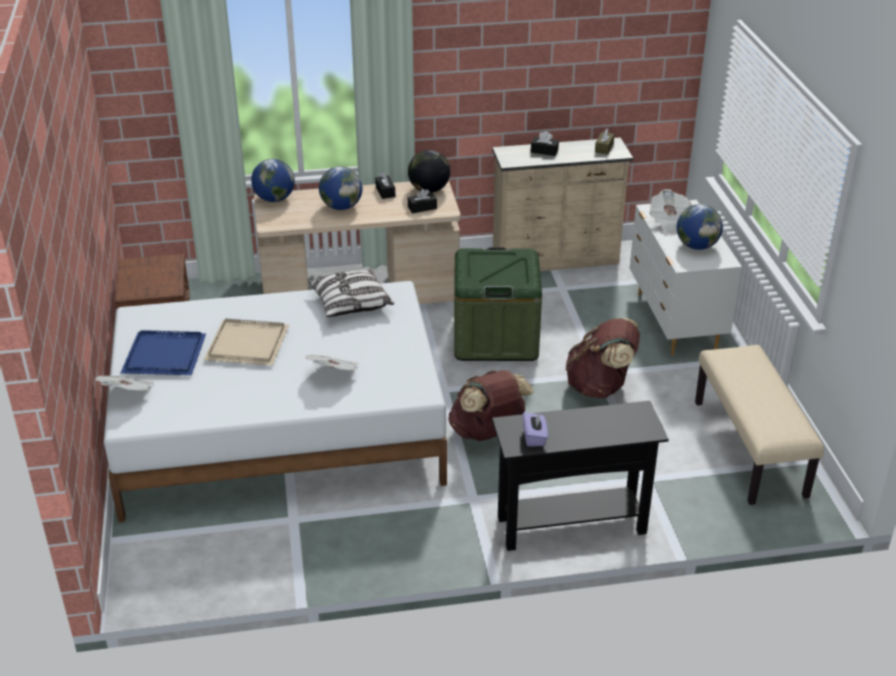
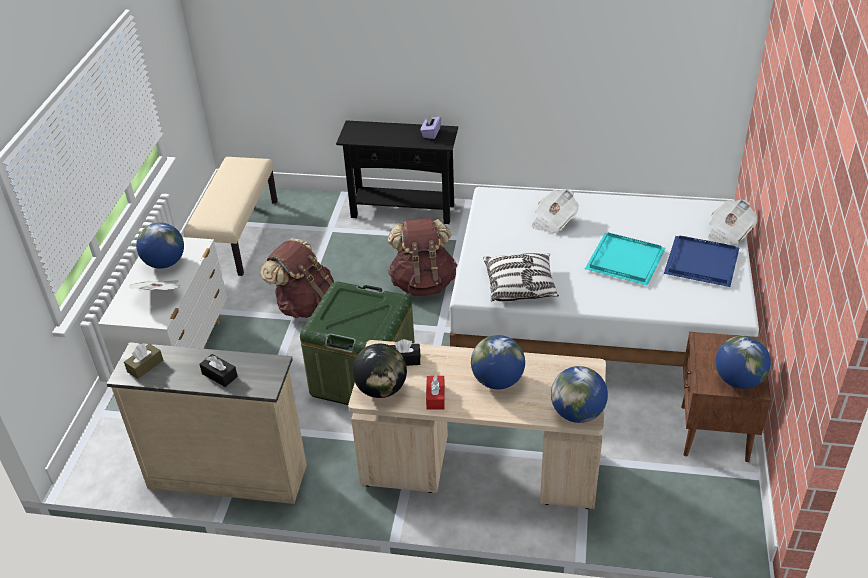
camera: 160 degrees left, 5 degrees up
beige tray [203,319,289,366] -> turquoise tray [585,233,666,286]
black tissue box [375,172,395,199] -> red tissue box [426,375,445,410]
none -> globe [716,336,771,389]

